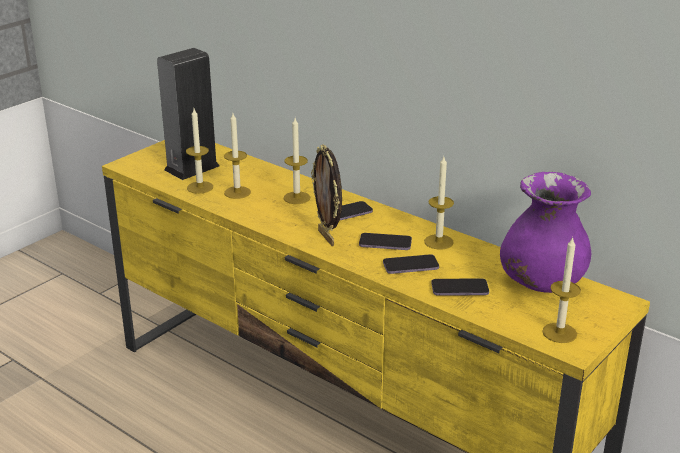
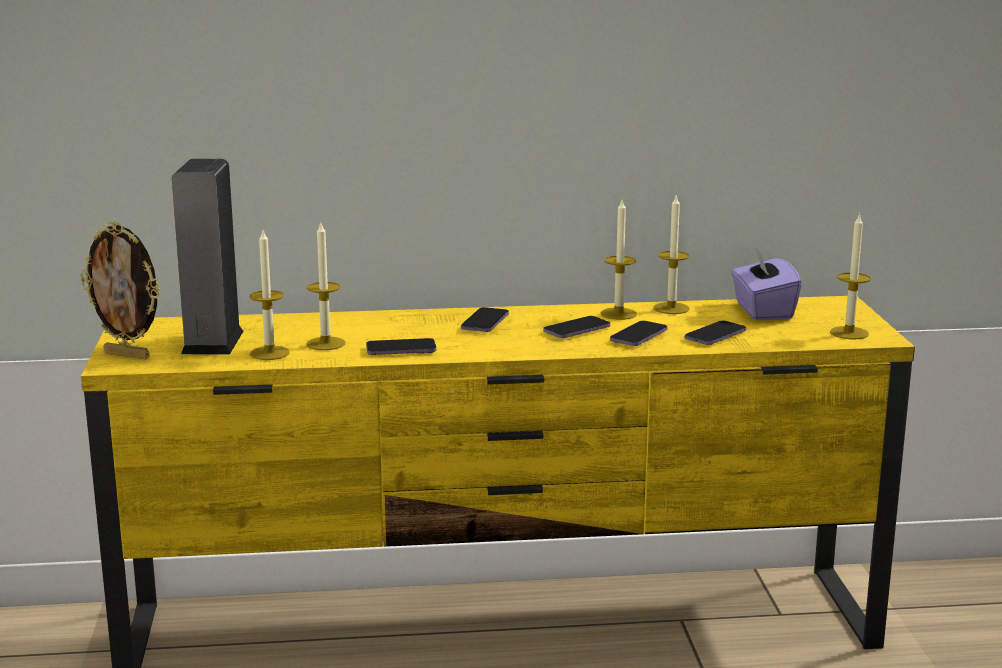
camera: 45 degrees left, 10 degrees down
candle [284,118,310,204] -> candle moved to [654,196,690,314]
picture frame [311,144,342,246] -> picture frame moved to [80,221,160,359]
purple vase [500,172,591,293] -> purple tissue box [731,247,802,320]
none -> phone [366,338,436,355]

